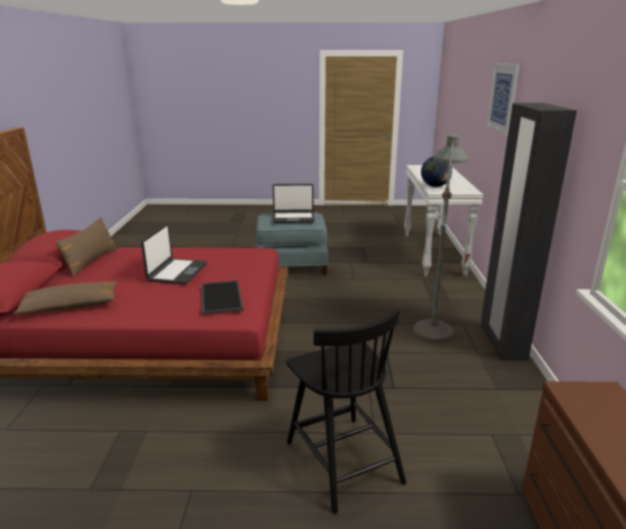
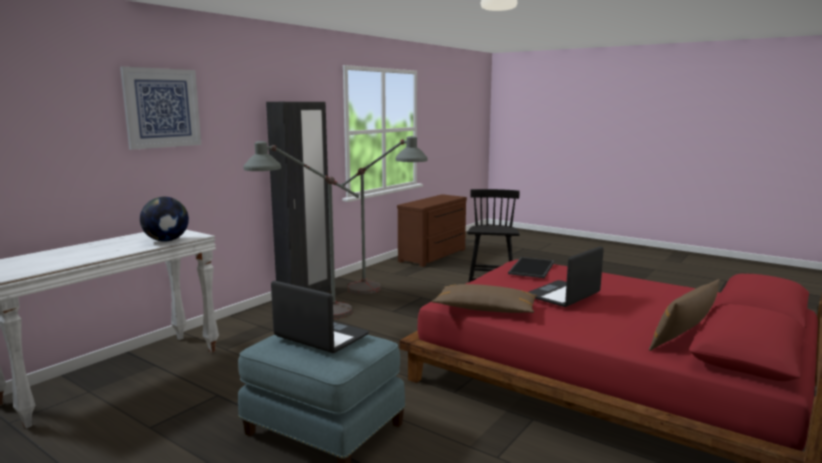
camera: 145 degrees left, 10 degrees down
brown pillow [14,281,117,314] -> brown pillow moved to [432,284,538,313]
none -> grey floor lamp [341,136,427,294]

